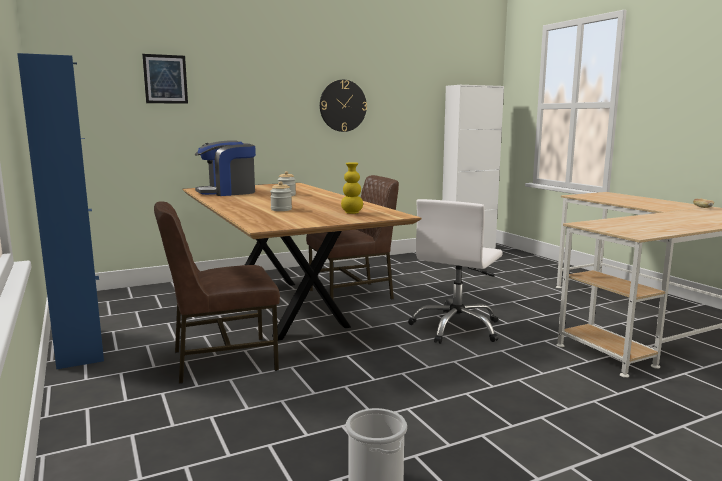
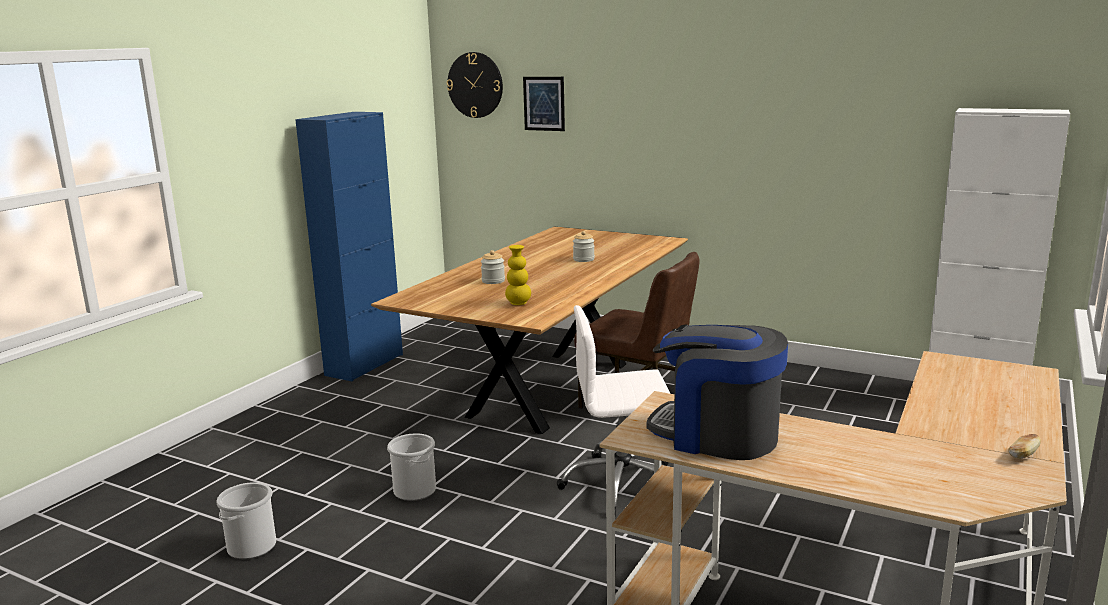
camera: 55 degrees right, 5 degrees up
brown chair [154,201,280,384] -> none
coffee machine [195,140,256,196] -> coffee machine moved to [646,325,788,460]
wall clock [320,80,367,132] -> wall clock moved to [447,52,503,118]
none -> bucket [387,433,436,501]

